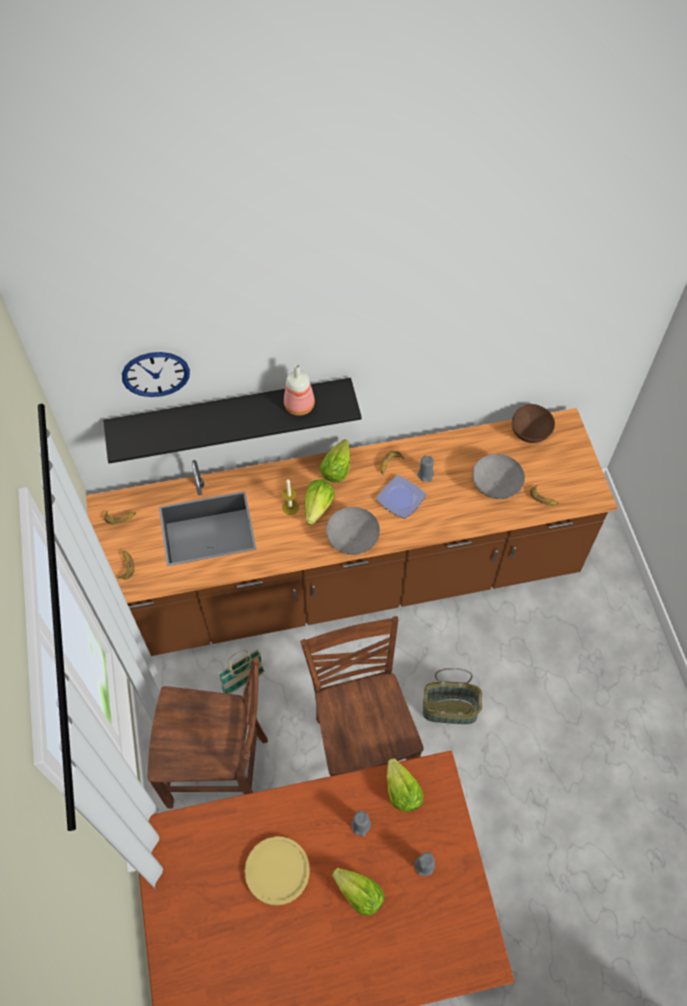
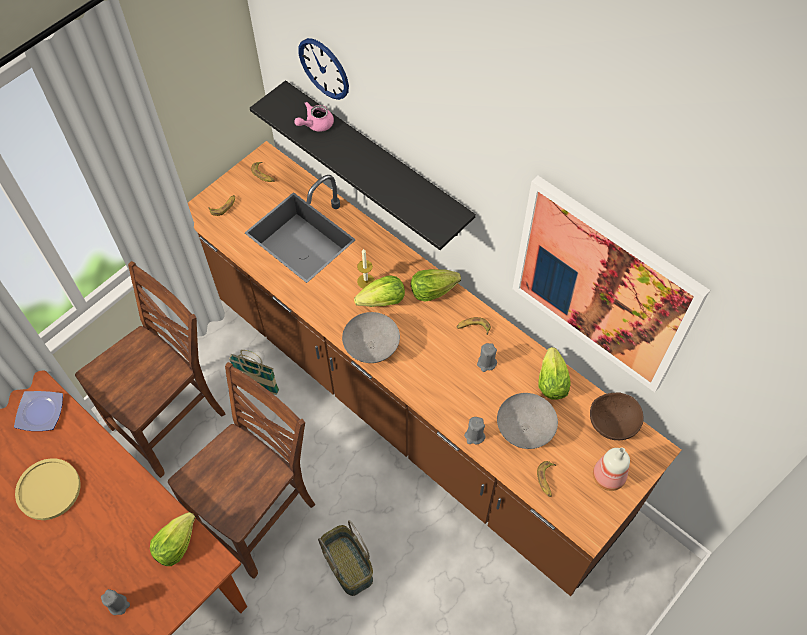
camera: 55 degrees right, 0 degrees up
brown chair [148,658,268,809] -> brown chair turned 105 degrees counterclockwise [75,261,225,478]
bottle [284,364,315,416] -> bottle moved to [593,447,630,491]
lettuce [332,868,385,916] -> lettuce moved to [538,347,570,400]
grey candle [351,810,371,837] -> grey candle moved to [464,417,485,444]
plate [376,475,426,519] -> plate moved to [14,391,63,431]
none -> pink teapot [294,102,334,132]
none -> picture [513,176,710,392]

